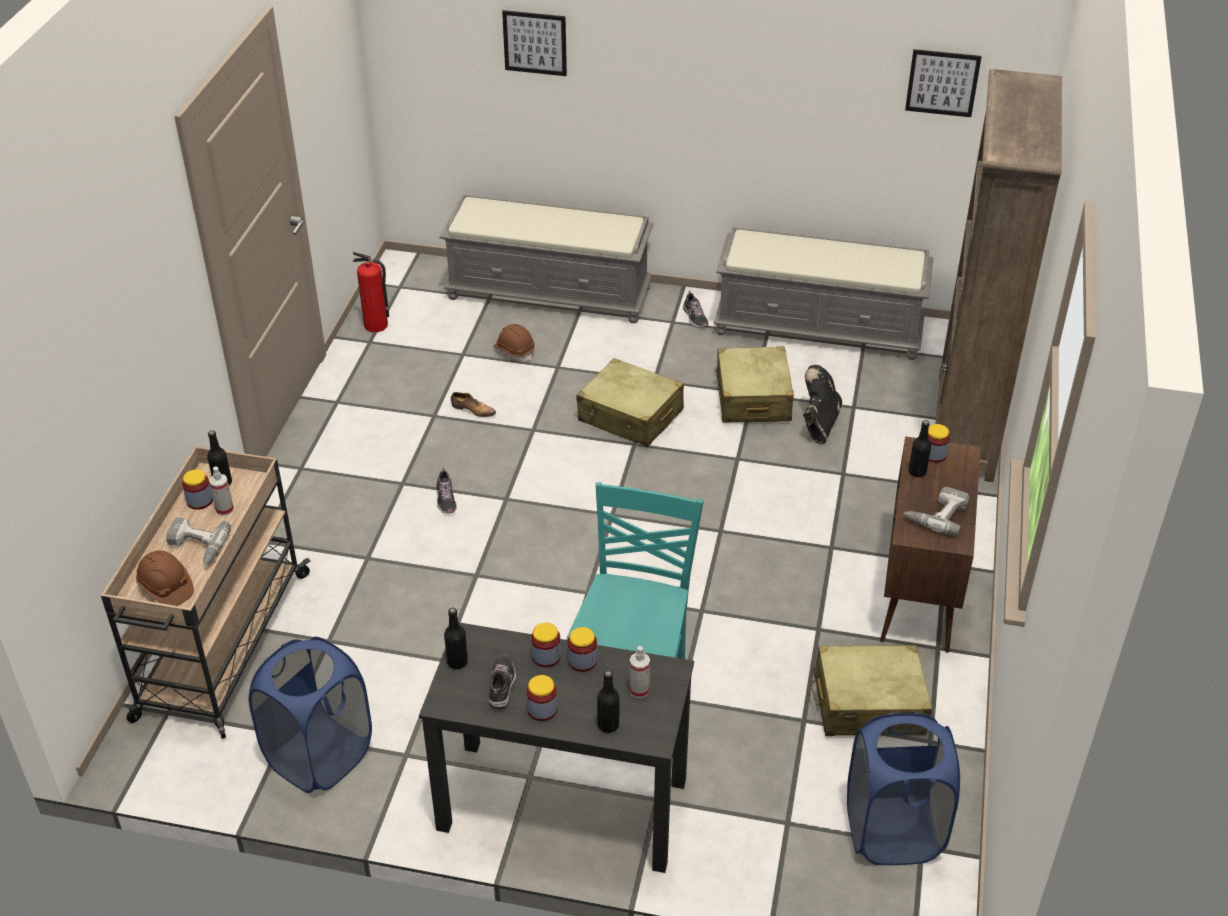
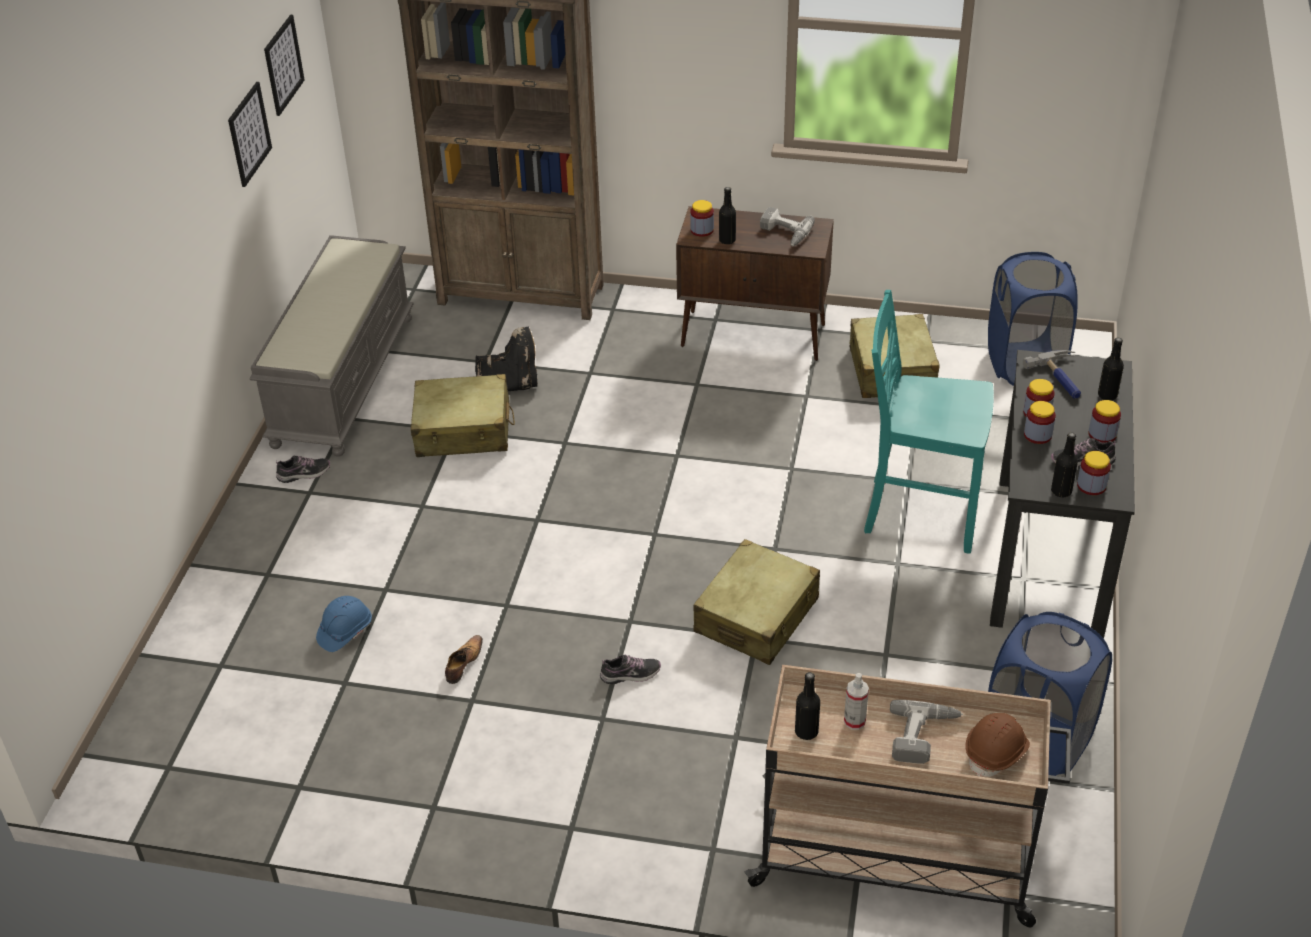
camera: 90 degrees left, 0 degrees up
jar [182,469,213,510] -> jar moved to [1077,451,1111,495]
fire extinguisher [353,252,389,332] -> none
grey bench [439,195,653,323] -> none
brown hard hat [493,324,535,362] -> blue hard hat [316,596,372,652]
picture [502,10,567,76] -> picture moved to [228,82,272,187]
beige suitcase [576,358,684,447] -> beige suitcase moved to [693,539,820,665]
spray bottle [629,646,650,698] -> hammer [1023,350,1081,399]
black boot [803,365,842,444] -> black boot turned 150 degrees clockwise [475,326,537,391]

